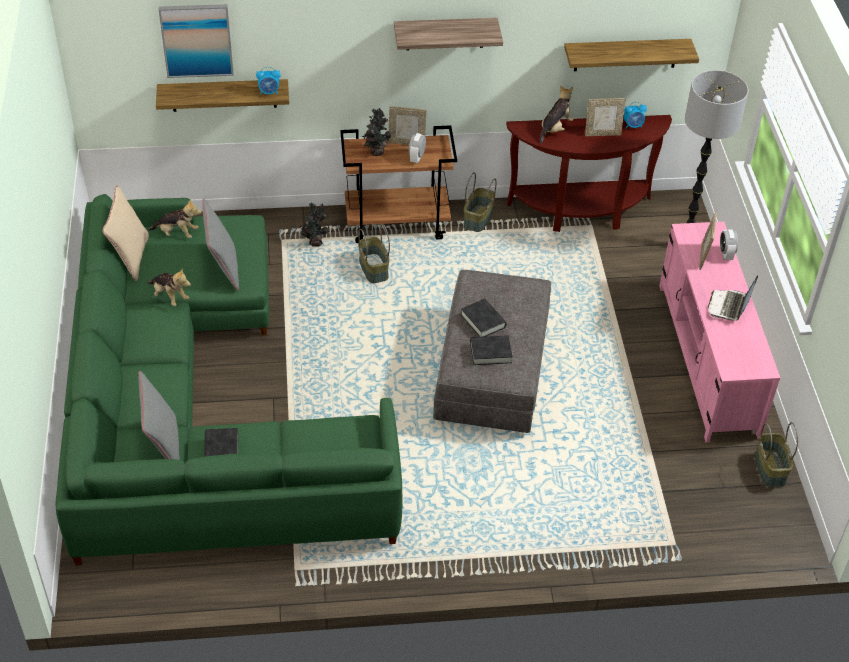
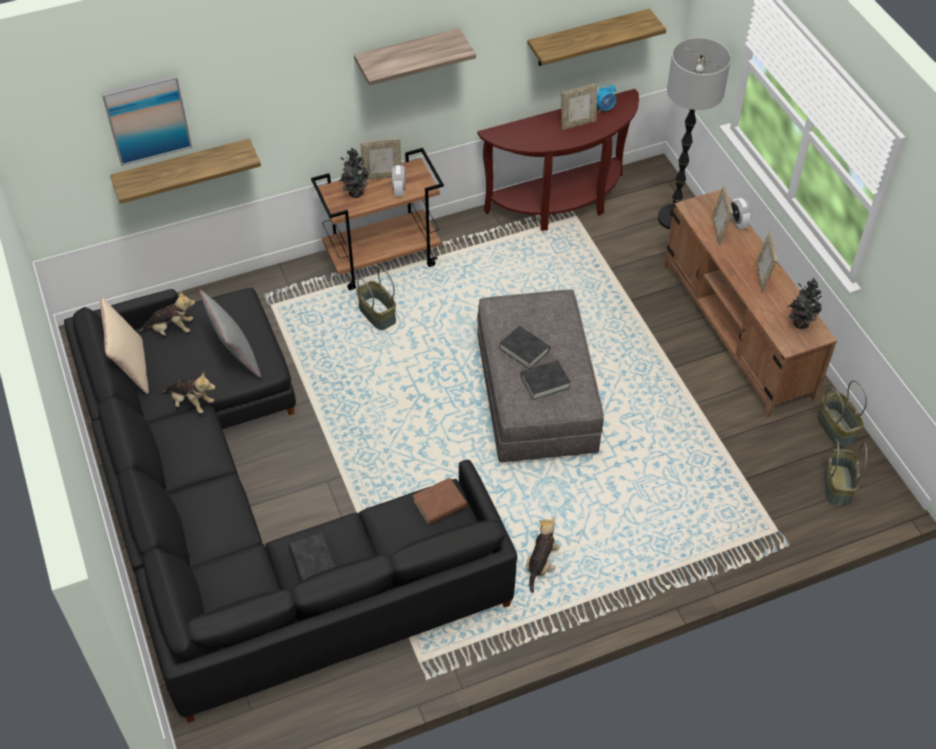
camera: 15 degrees left, 5 degrees up
green sofa [56,194,402,566] -> black sofa [64,287,517,723]
grey pillow [139,371,180,460] -> none
alarm clock [256,67,281,95] -> none
potted plant [299,203,329,247] -> potted plant moved to [787,278,822,329]
basket [463,172,497,232] -> basket moved to [825,439,867,506]
plush toy [540,86,573,144] -> plush toy moved to [526,517,560,593]
pink tv stand [659,222,780,443] -> brown tv stand [664,189,837,417]
laptop [708,275,758,321] -> picture frame [756,230,777,293]
none -> brown book [412,478,467,525]

